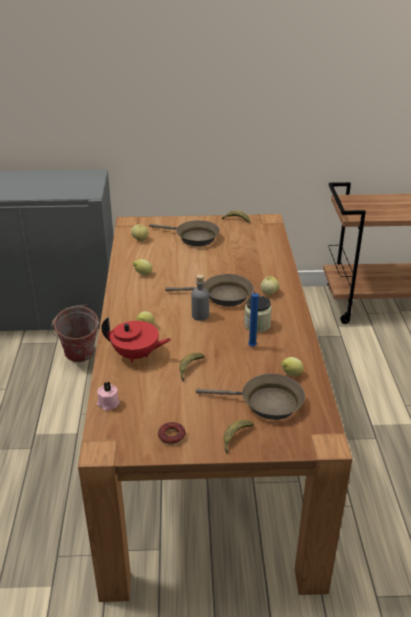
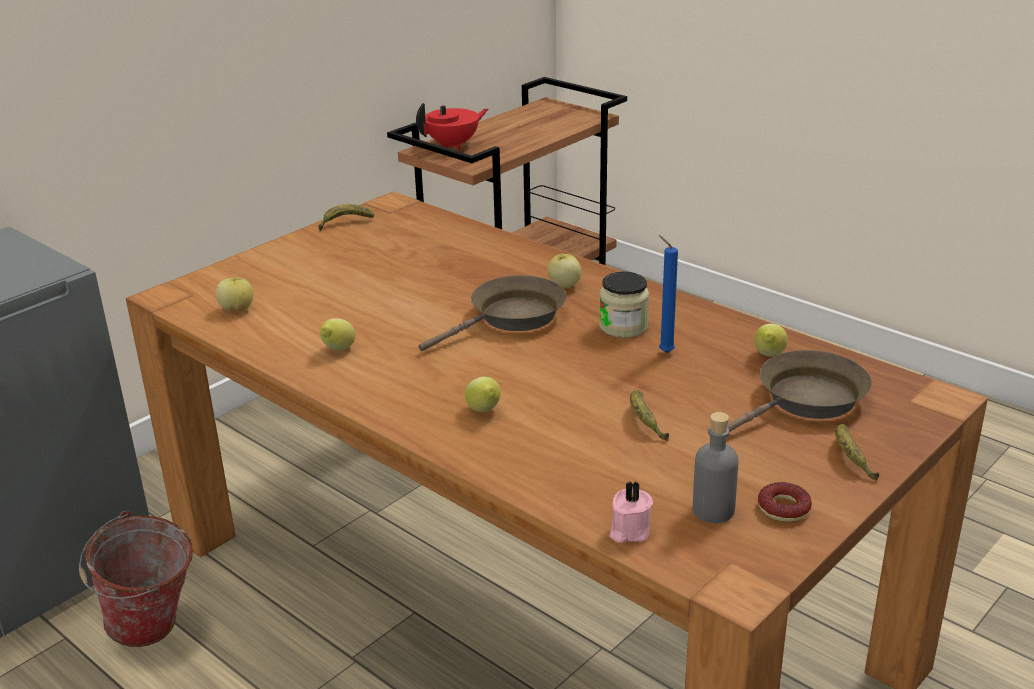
camera: 45 degrees left, 5 degrees down
red teapot [101,317,171,363] -> red teapot moved to [416,103,488,149]
brown frying pan [149,220,220,246] -> none
grey bottle [191,274,209,321] -> grey bottle moved to [693,412,739,523]

